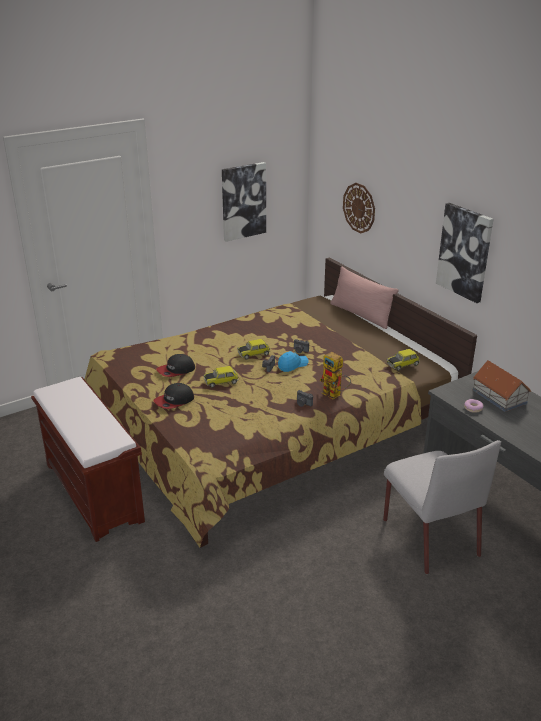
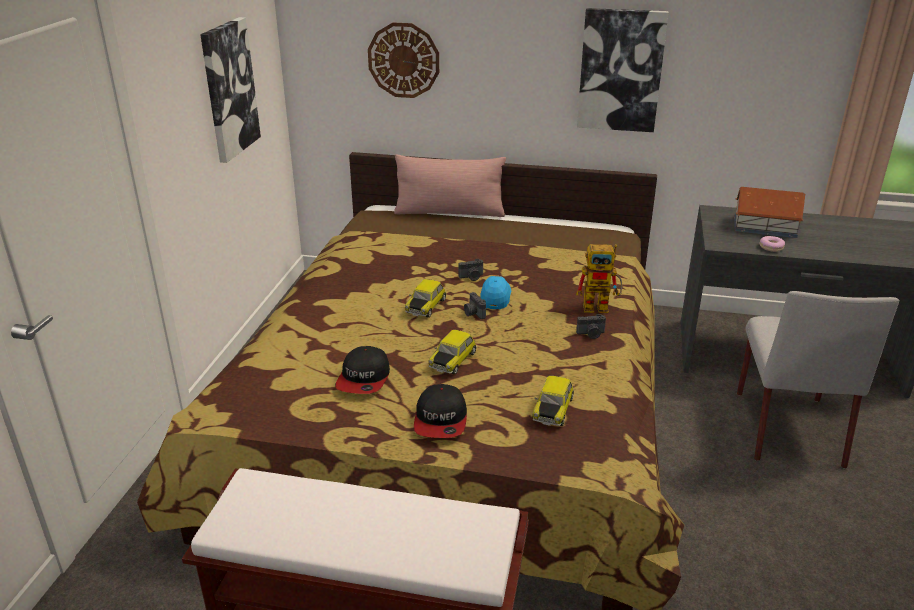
camera: 45 degrees left, 0 degrees up
grey chair [383,440,501,574] -> grey chair turned 75 degrees clockwise [737,291,899,469]
toy car [387,349,420,371] -> toy car moved to [532,376,574,426]

